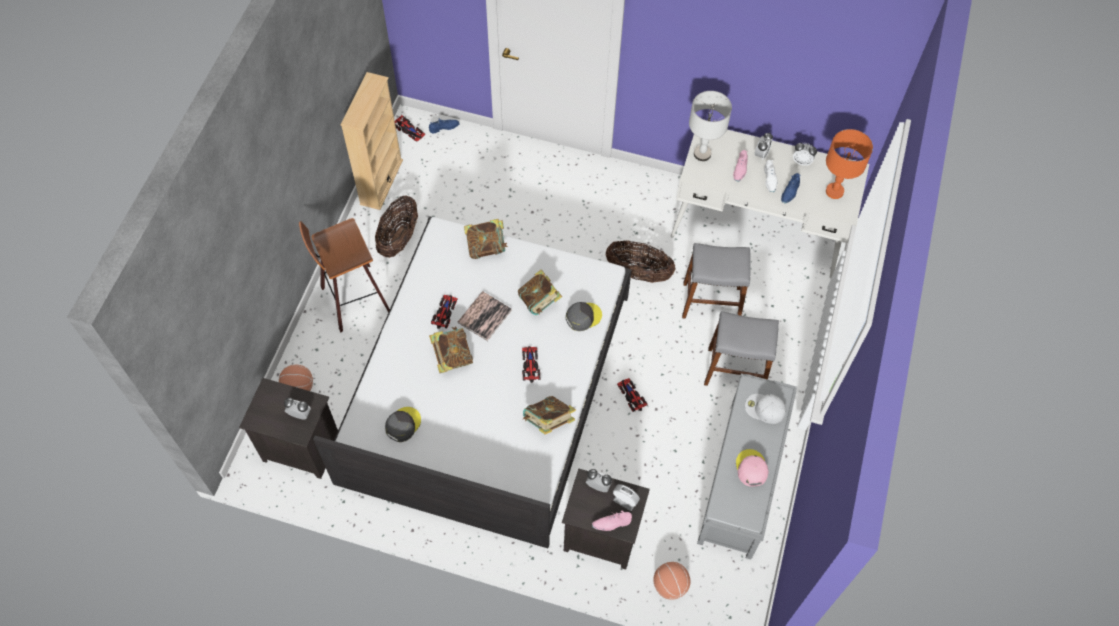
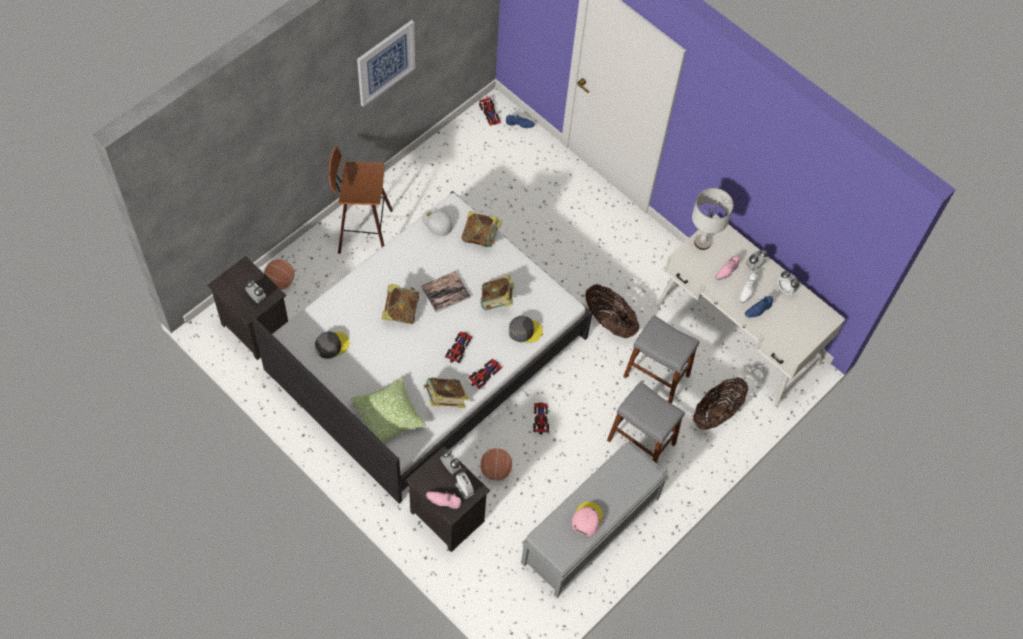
camera: 25 degrees right, 0 degrees up
beige bookcase [341,72,403,210] -> none
basket [375,195,418,258] -> basket moved to [693,377,748,430]
toy car [431,295,458,329] -> toy car moved to [468,359,502,389]
basketball [653,562,690,600] -> basketball moved to [481,448,512,481]
white cap [745,394,786,424] -> white cap moved to [422,208,452,236]
orange table lamp [826,129,873,199] -> none
none -> pillow [350,377,426,442]
none -> picture [357,20,415,107]

